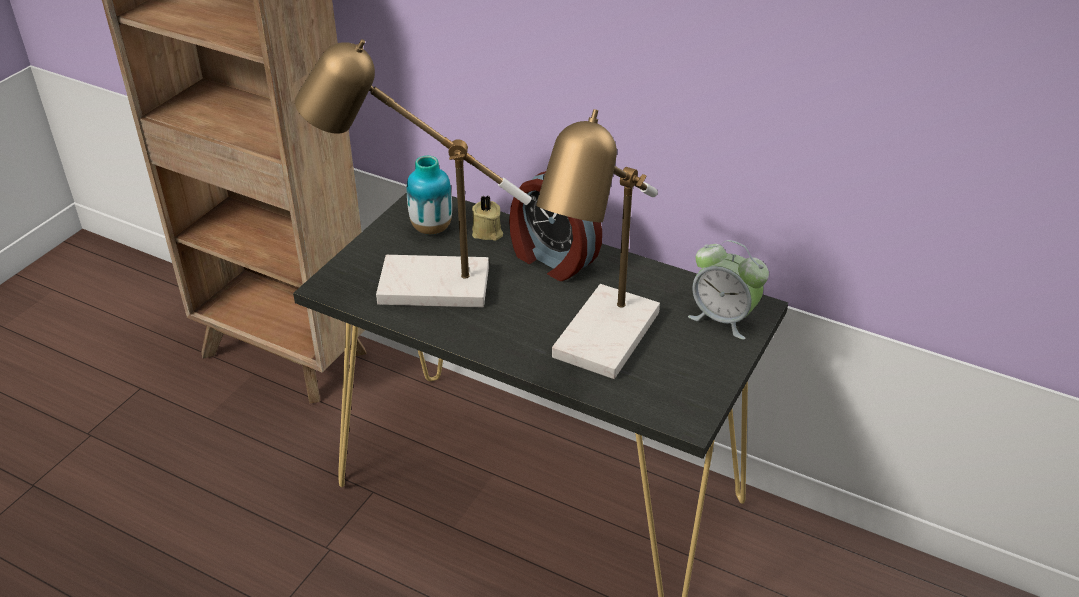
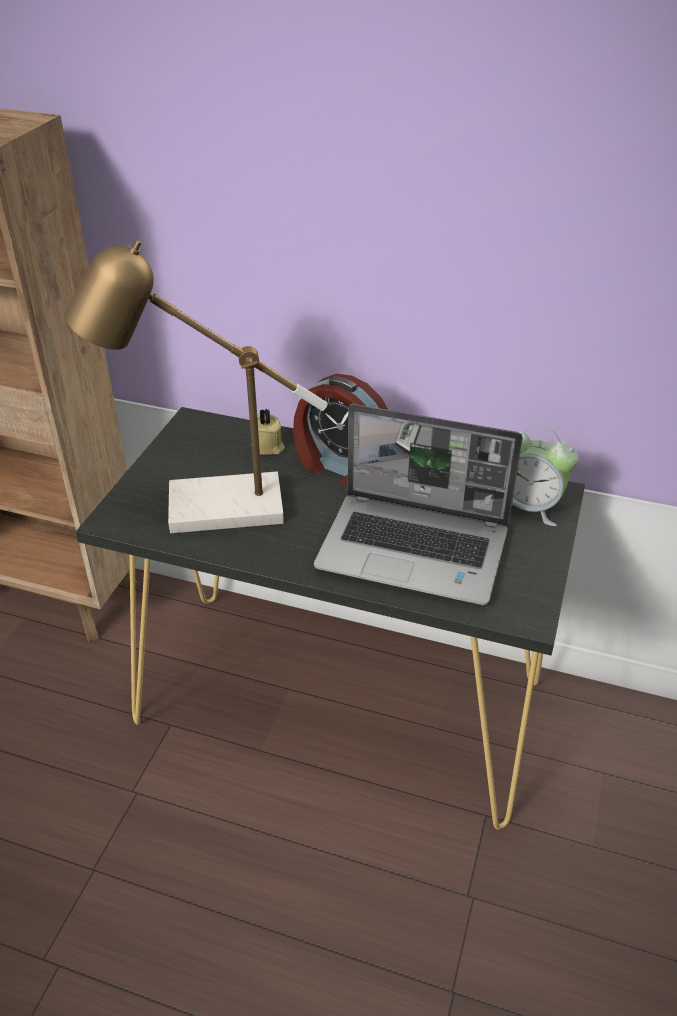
camera: 10 degrees left, 0 degrees up
vase [407,156,452,235] -> none
table lamp [536,109,660,379] -> laptop [314,404,523,605]

